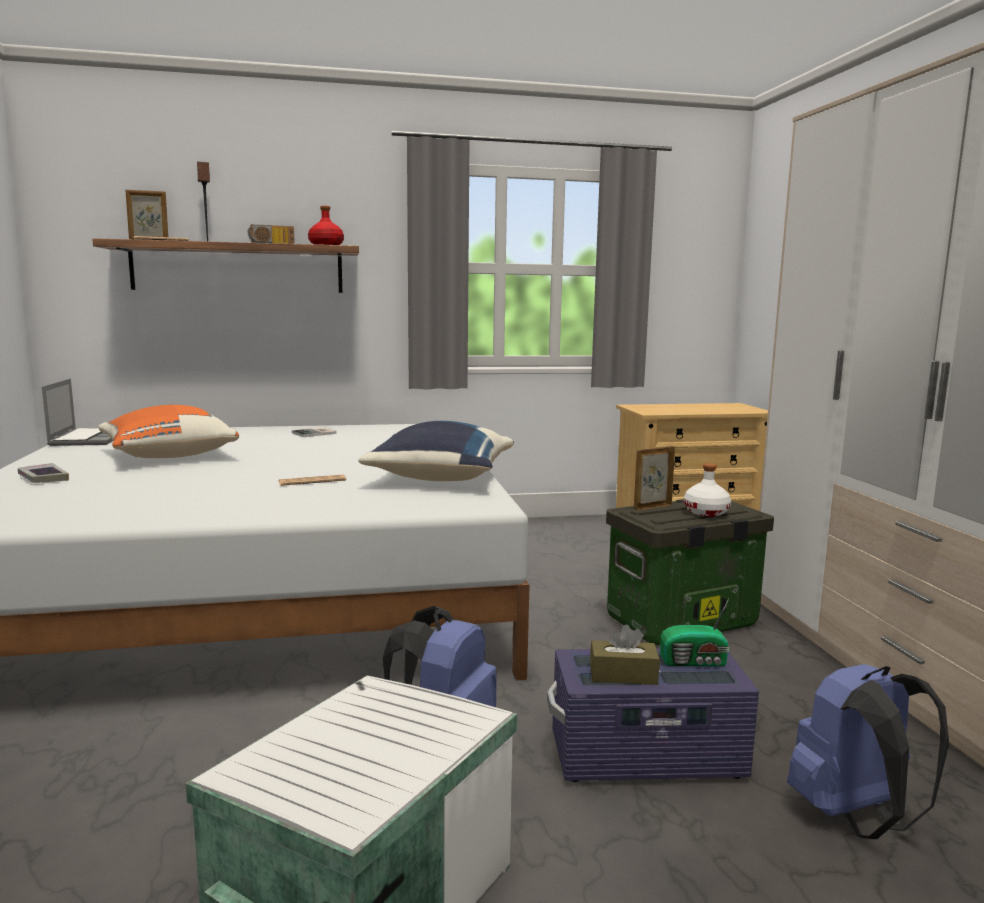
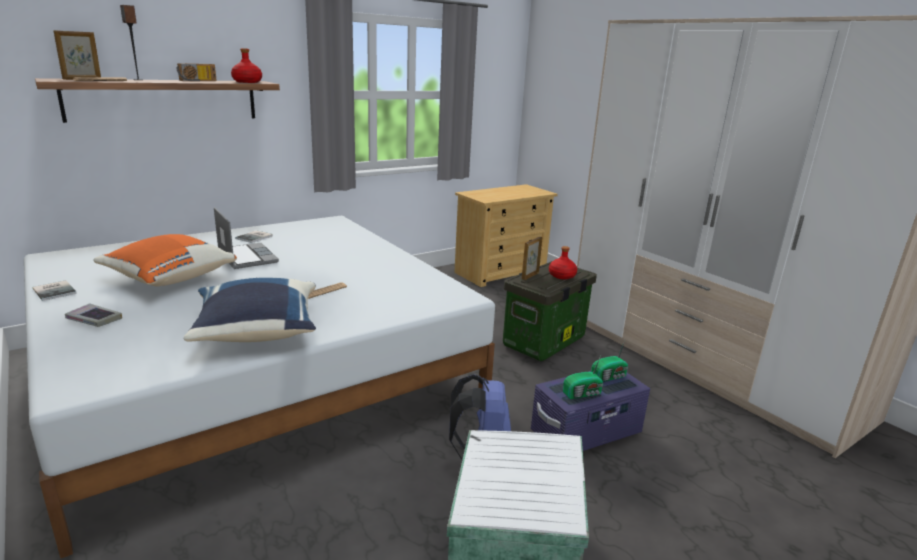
camera: 25 degrees left, 10 degrees up
laptop [42,379,113,446] -> laptop moved to [214,207,279,269]
blue pillow [358,421,514,481] -> blue pillow moved to [184,278,316,342]
brown tissue box [590,625,660,685] -> radio [563,355,603,399]
white bottle [684,463,731,517] -> red bottle [549,246,577,279]
blue backpack [787,664,949,839] -> none
none -> book [33,280,77,301]

